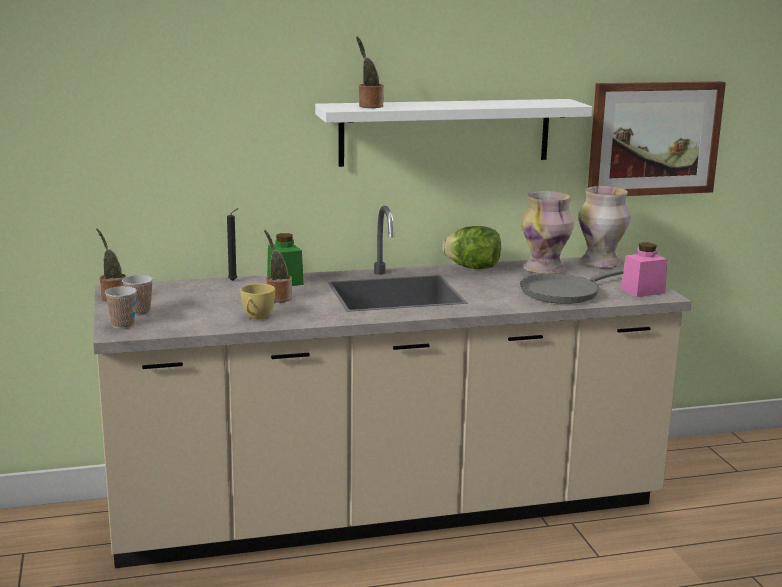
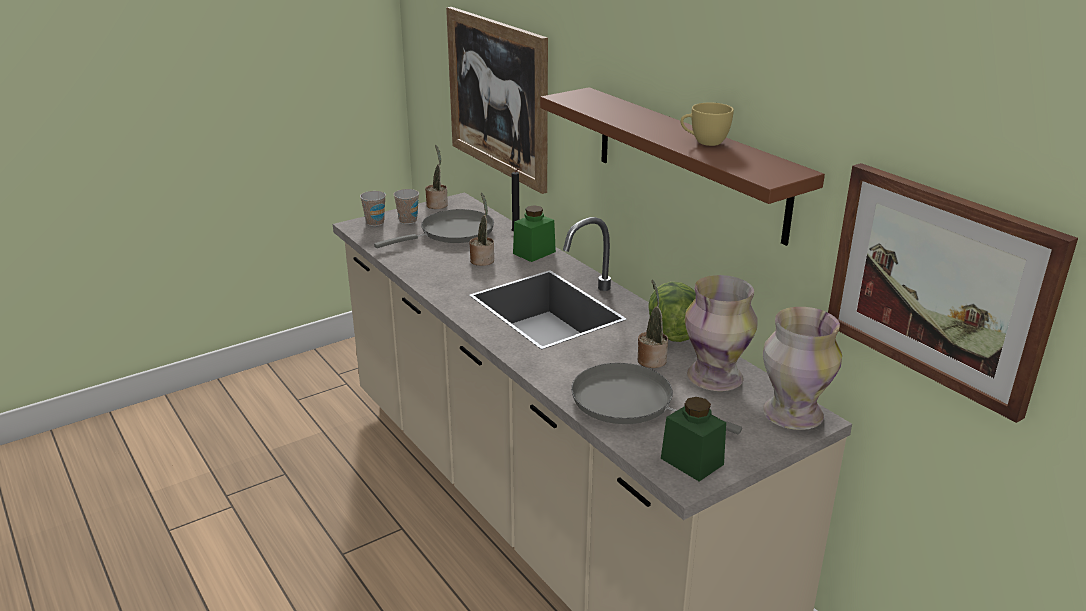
camera: 70 degrees right, 10 degrees up
yellow cup [240,284,275,319] -> yellow cup moved to [681,103,734,146]
white shelf [315,99,592,167] -> brown shelf [540,87,825,246]
potted plant [356,36,384,108] -> potted plant moved to [638,280,668,368]
pink jar [621,243,667,297] -> green jar [661,397,726,481]
none -> grey frying pan [374,209,494,248]
none -> picture [446,7,548,194]

